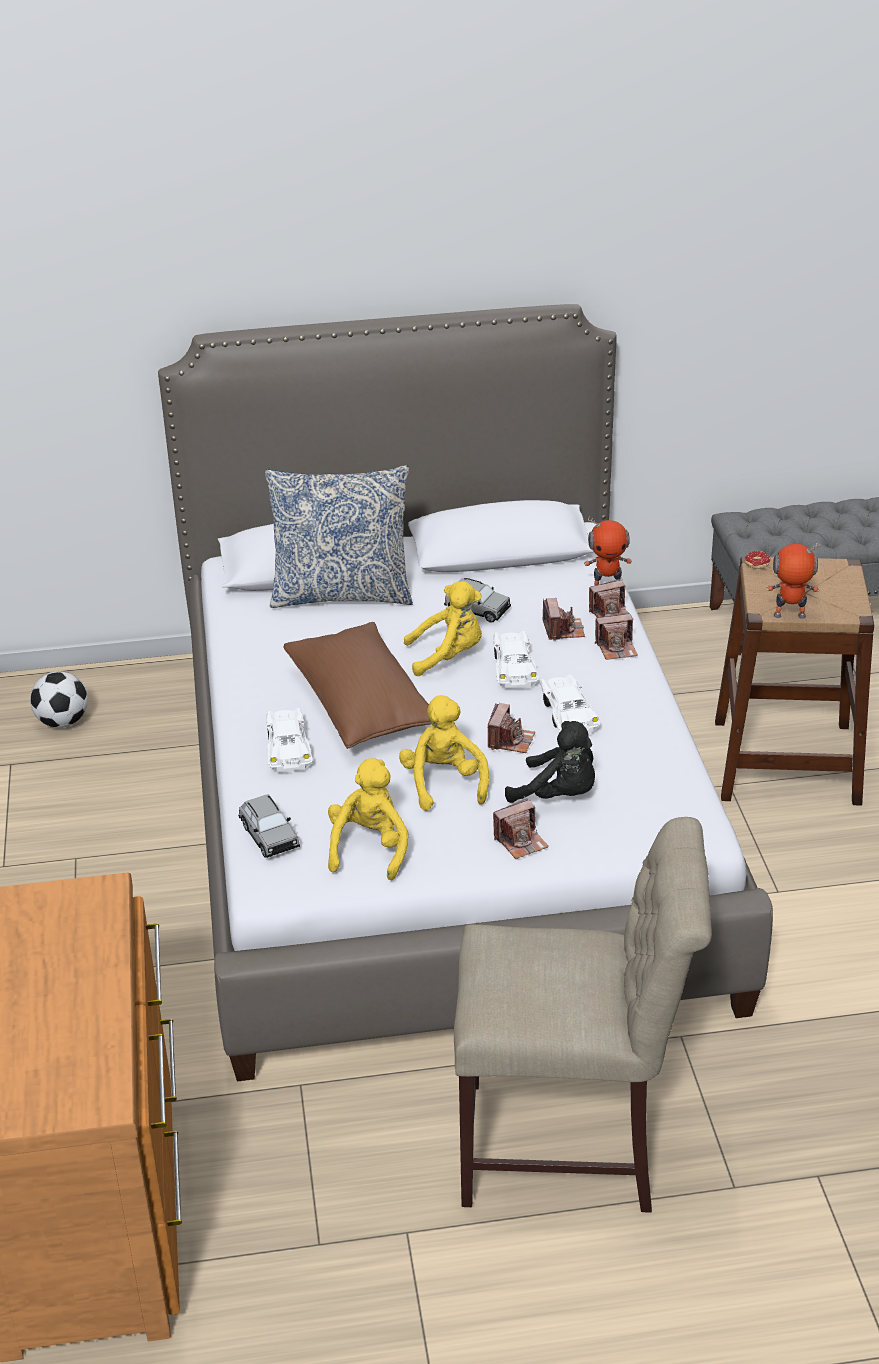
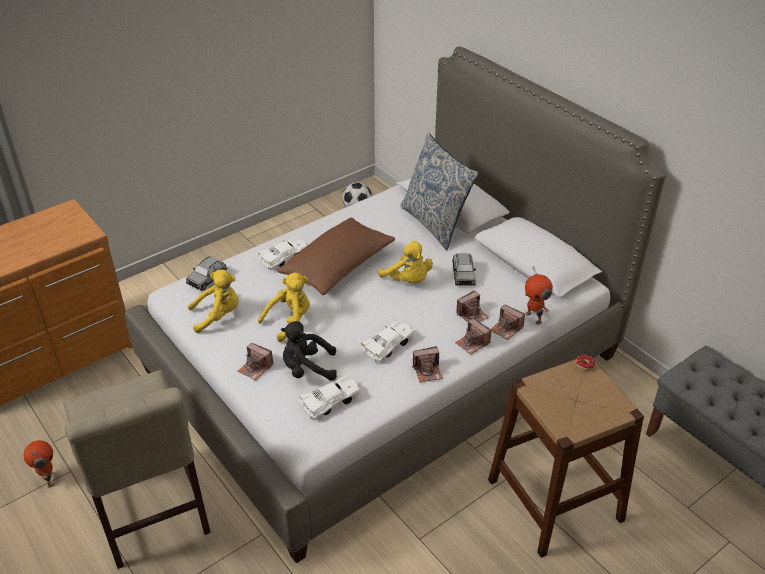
camera: 60 degrees right, 5 degrees up
camera [488,703,535,753] -> camera moved to [412,346,443,382]
white toy car [493,631,539,689] -> white toy car moved to [300,376,360,419]
black plush toy [505,721,595,803] -> black plush toy turned 90 degrees clockwise [281,321,337,381]
toy robot [767,543,821,619] -> toy robot moved to [23,440,55,488]

